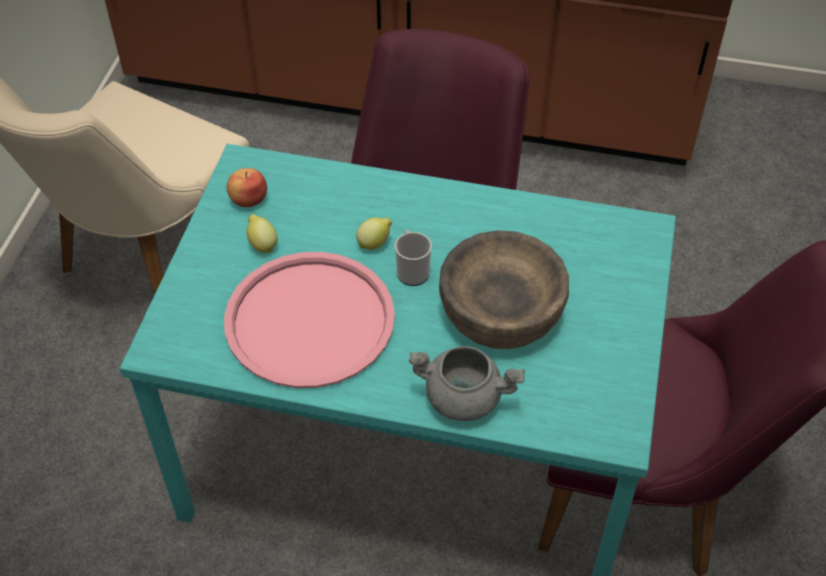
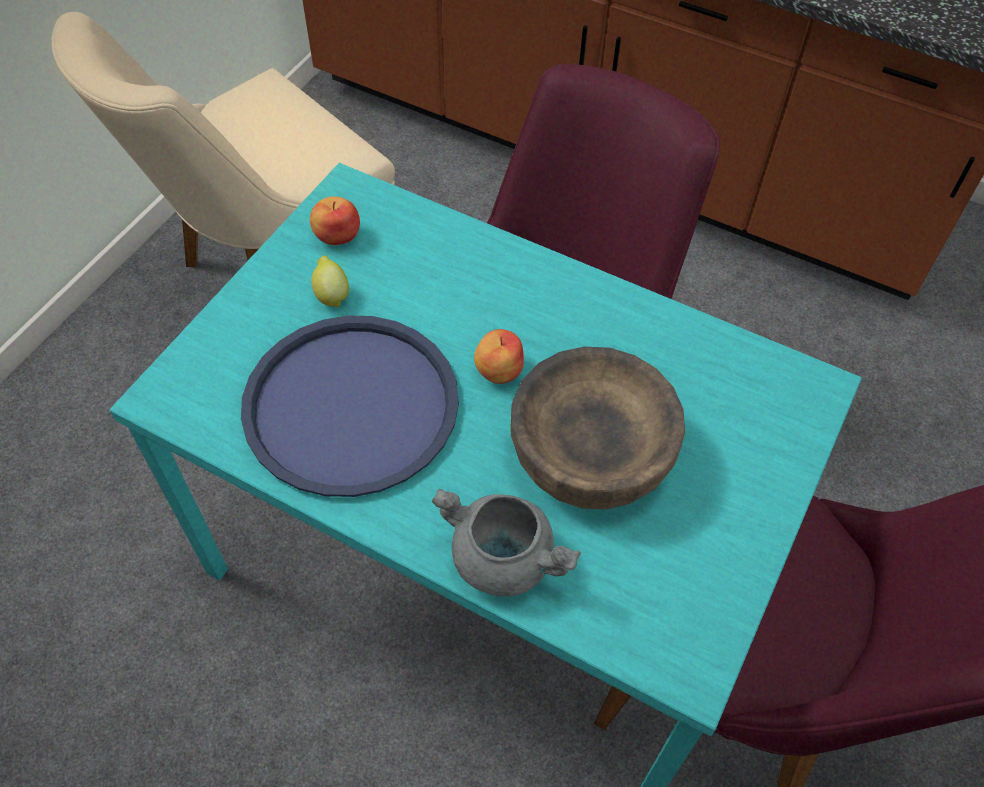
camera: 15 degrees right, 5 degrees up
pink tray [224,252,395,388] -> blue tray [241,316,459,497]
lemon [356,218,392,250] -> none
mug [395,230,432,286] -> apple [474,329,524,384]

